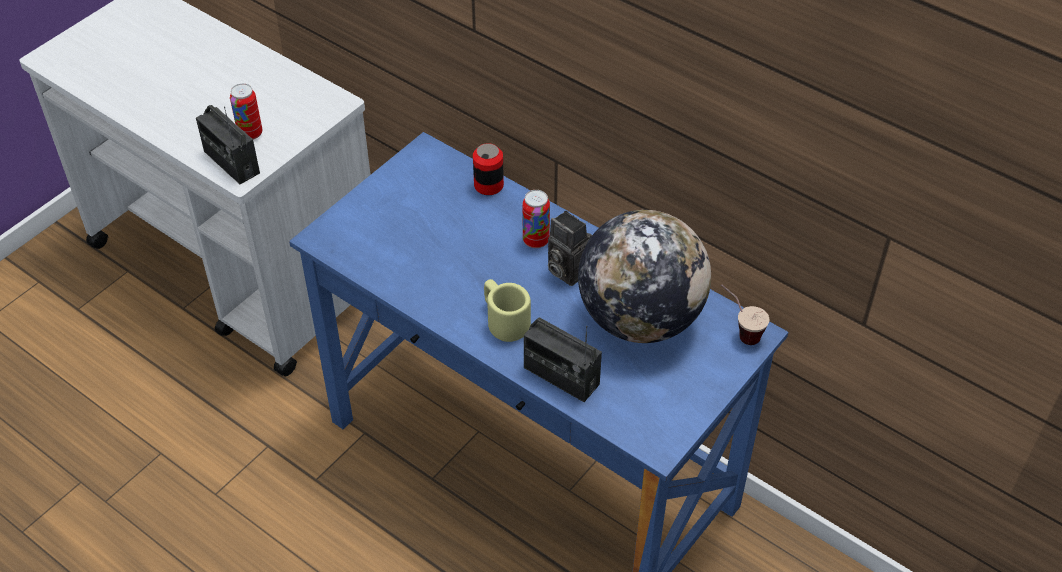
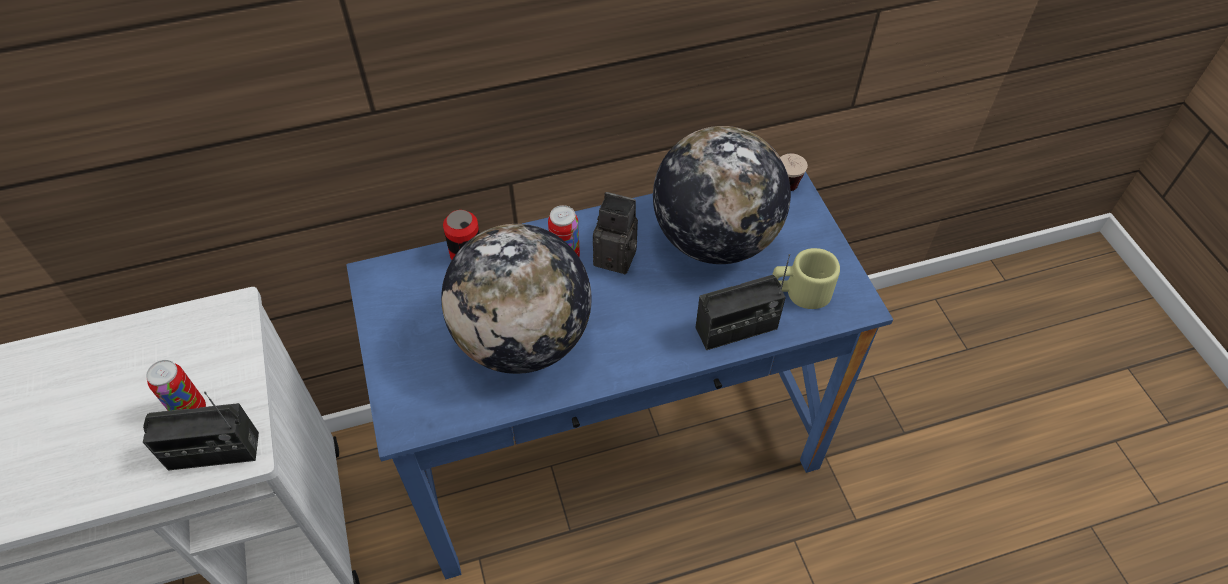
camera: 55 degrees left, 5 degrees up
beige mug [484,279,531,342] -> beige mug moved to [772,248,840,309]
camera [548,211,592,286] -> camera turned 150 degrees counterclockwise [593,192,638,274]
none -> globe [441,224,592,374]

